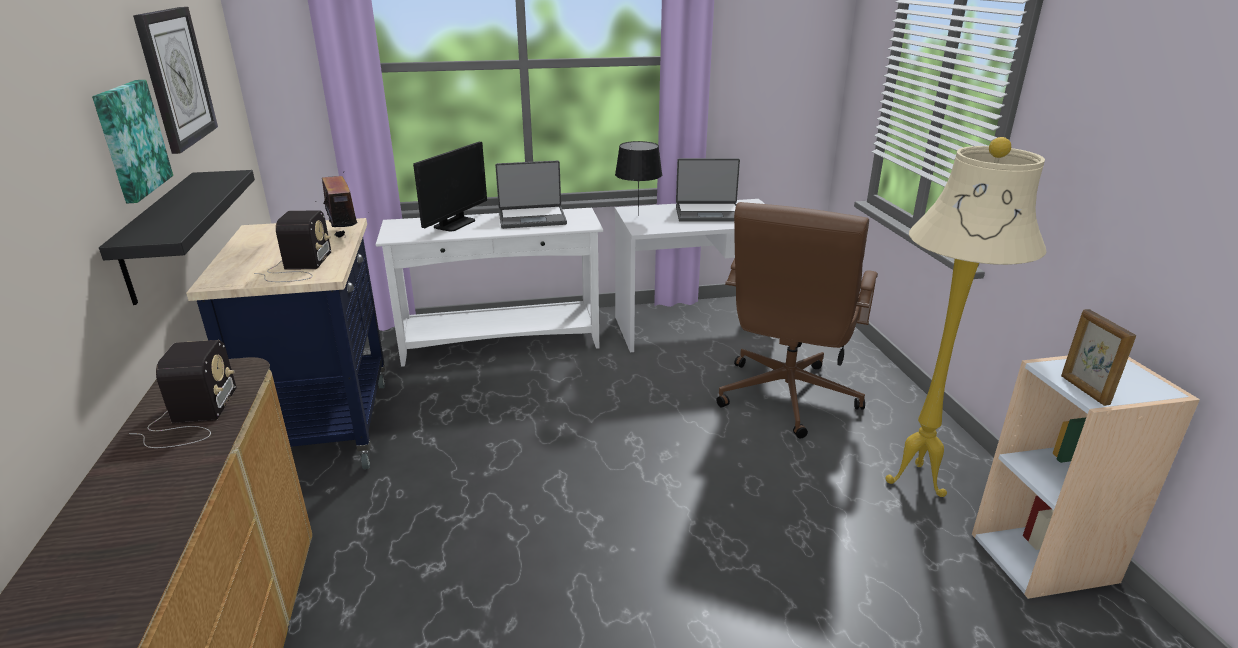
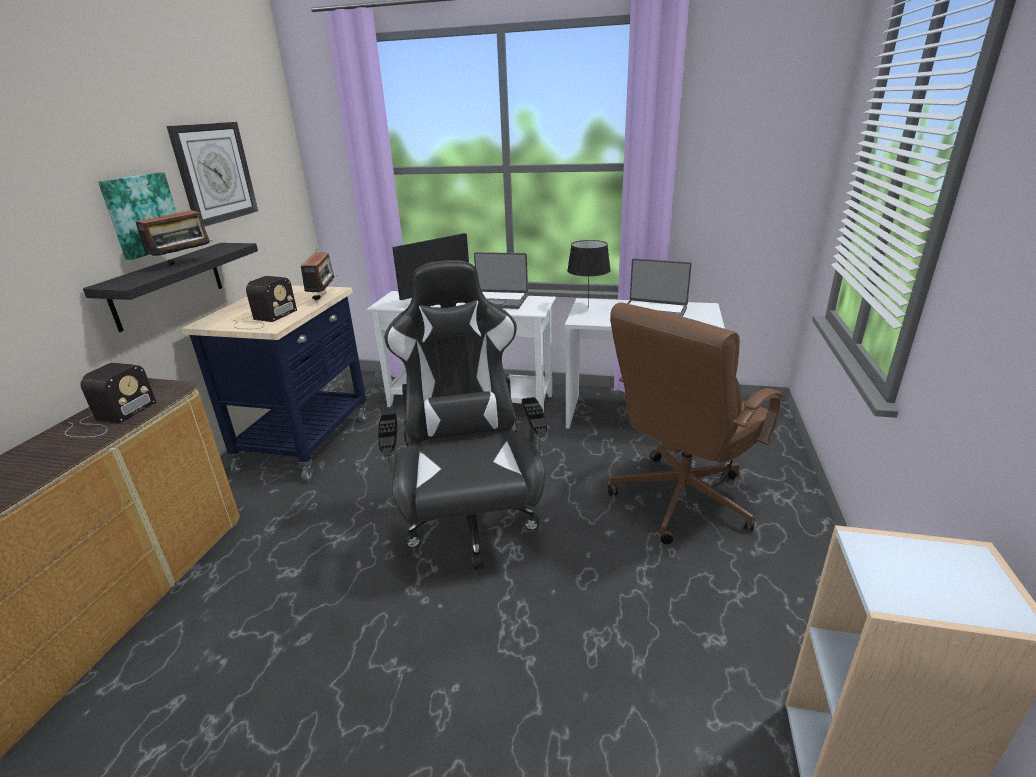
camera: 25 degrees right, 0 degrees up
beige floor lamp [886,137,1046,497] -> none
picture frame [1061,309,1136,406] -> none
none -> radio [135,204,213,265]
none -> black office chair [378,260,548,570]

